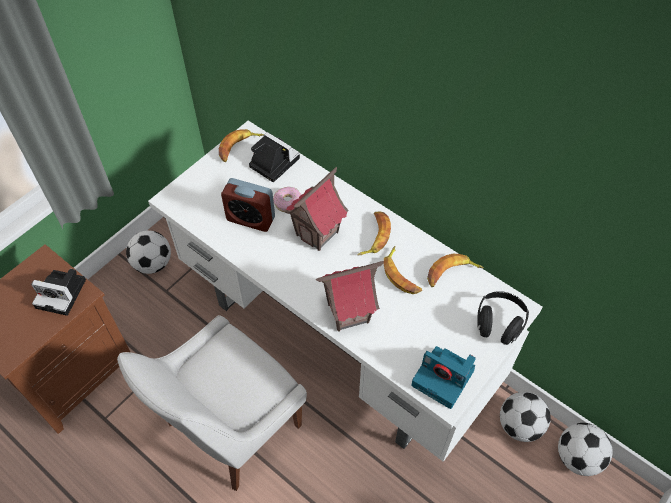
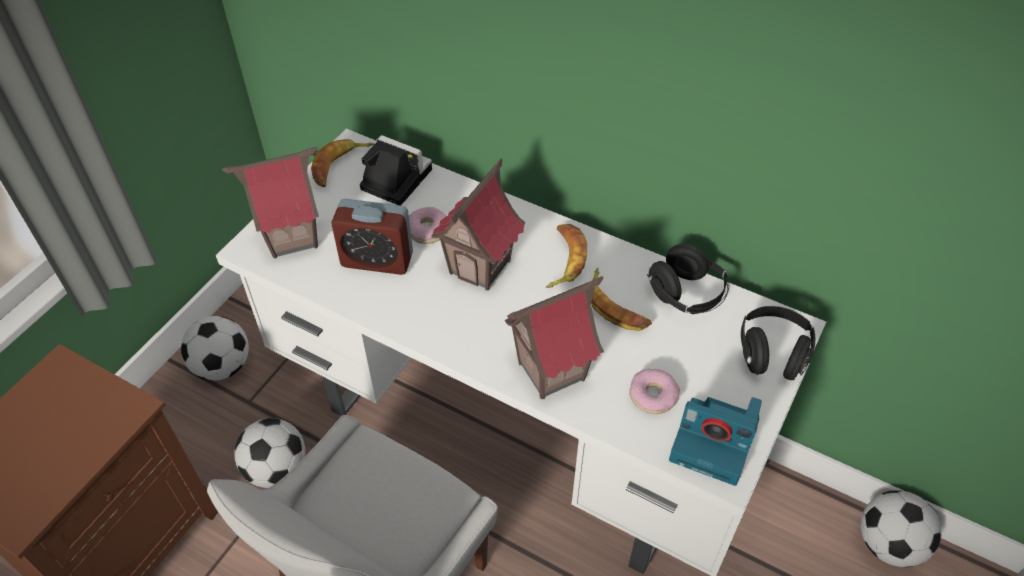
camera: 10 degrees left, 5 degrees down
camera [31,269,86,316] -> none
banana [427,254,484,287] -> black headphones [647,244,729,314]
football [500,392,551,442] -> football moved to [234,418,306,488]
none -> toy house [222,147,319,259]
none -> donut [629,369,680,414]

